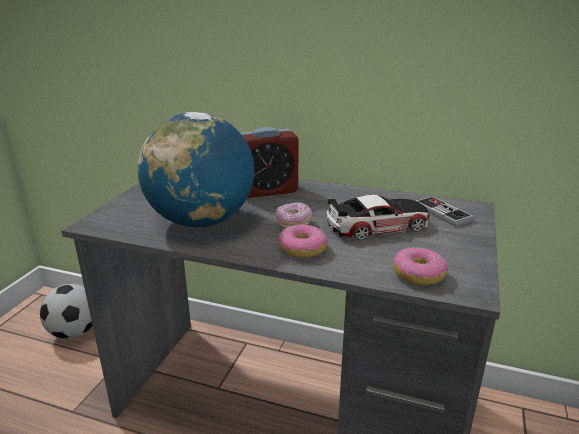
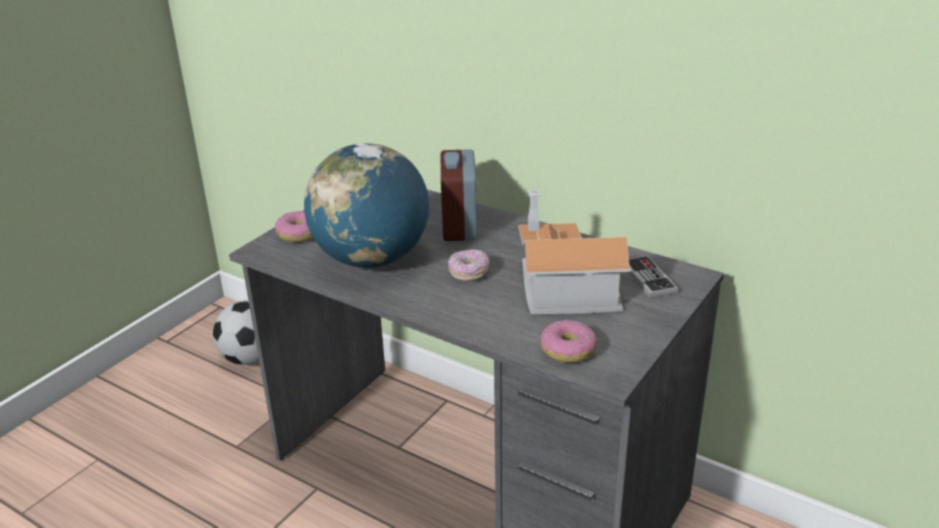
camera: 15 degrees right, 5 degrees up
alarm clock [240,127,299,198] -> alarm clock turned 90 degrees clockwise [440,149,477,241]
donut [278,224,328,258] -> donut moved to [275,211,313,242]
toy car [327,194,430,240] -> toy house [518,190,631,314]

